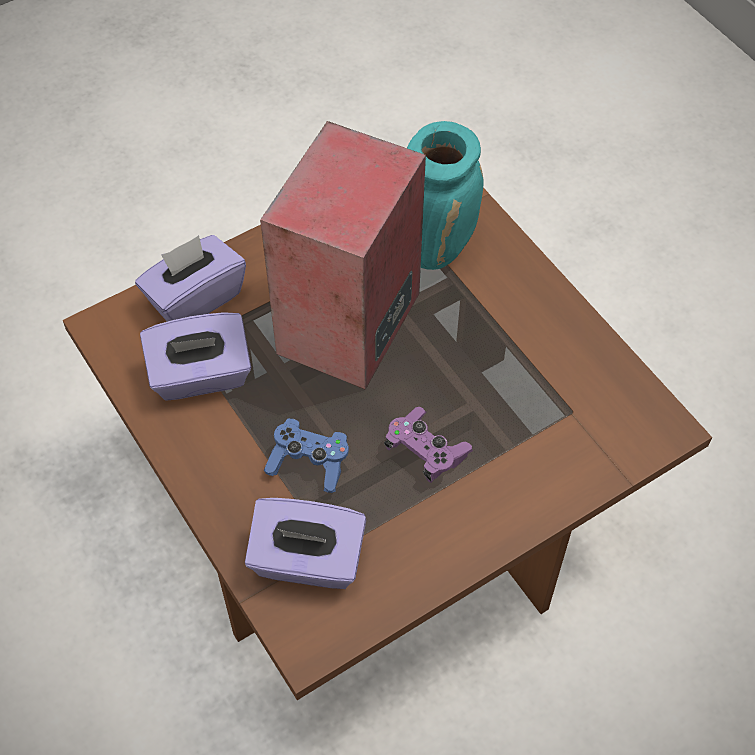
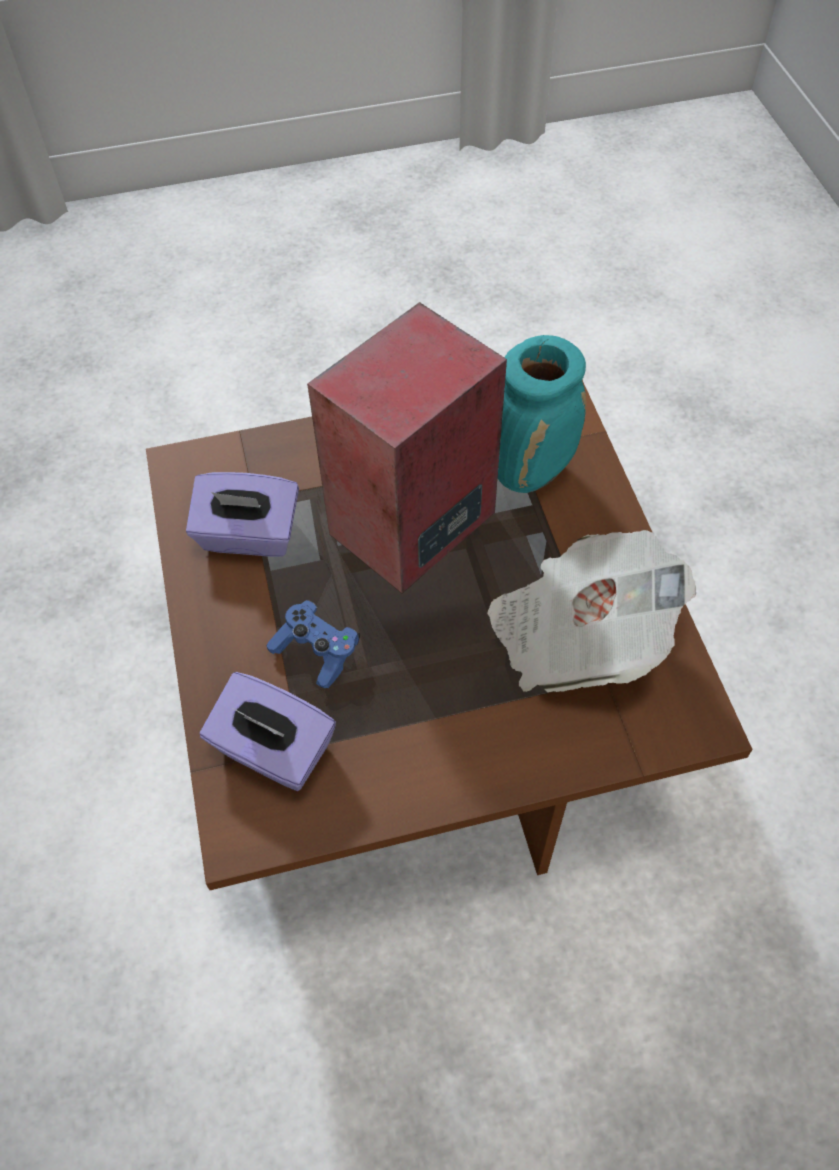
camera: 20 degrees right, 0 degrees up
purple tissue box [135,235,246,322] -> none
purple game controller [384,407,473,483] -> none
none -> newspaper [487,530,696,692]

